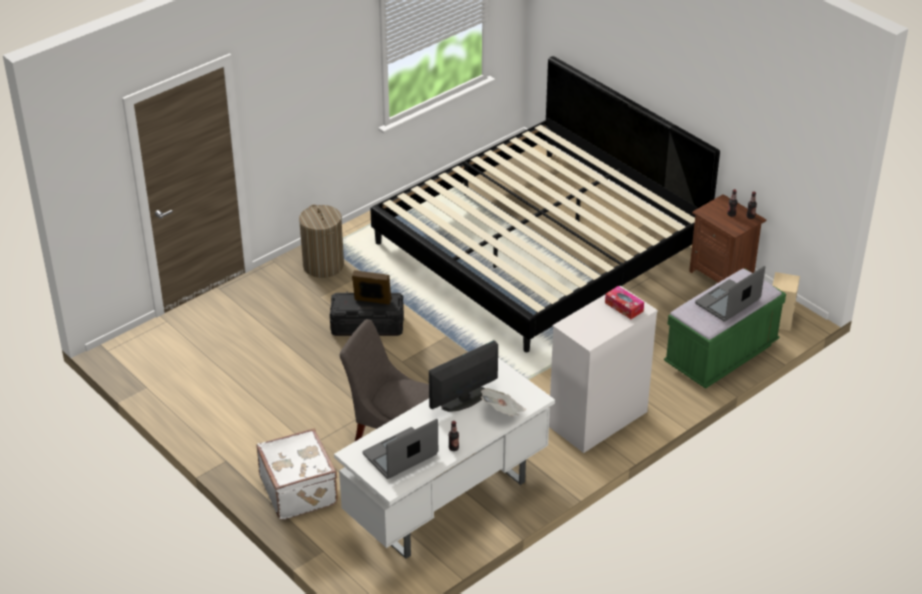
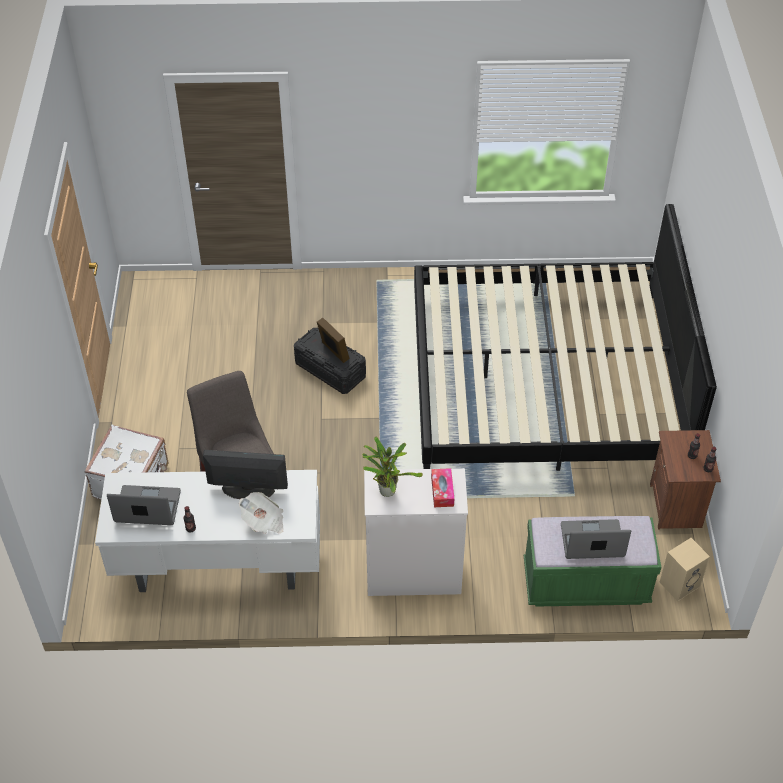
camera: 40 degrees right, 10 degrees up
laundry basket [299,205,344,278] -> none
none -> potted plant [362,437,423,497]

